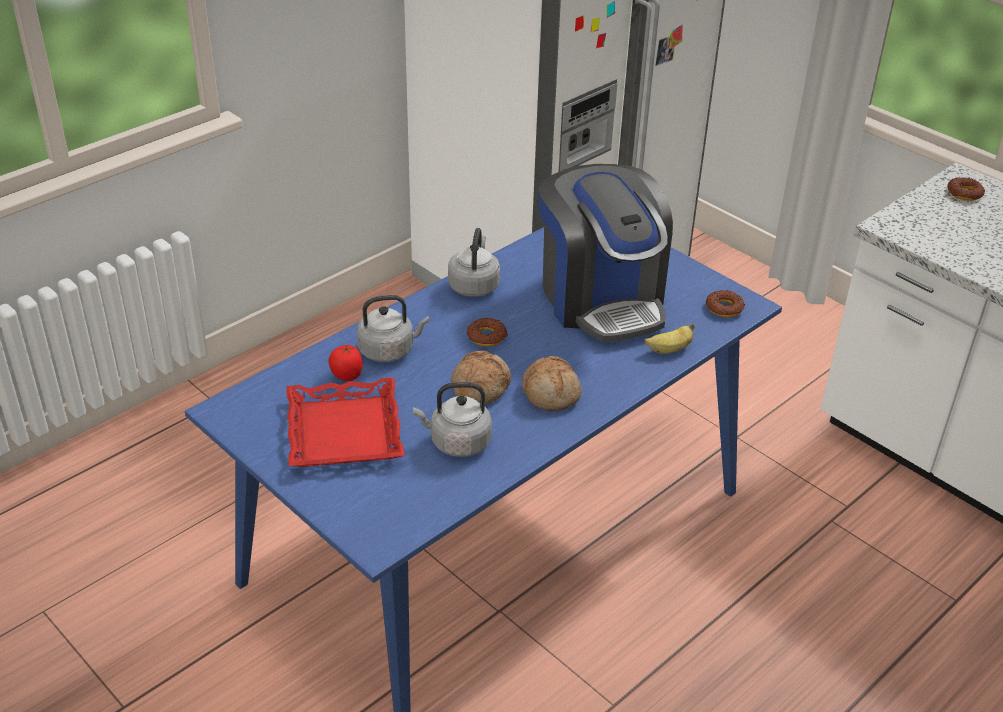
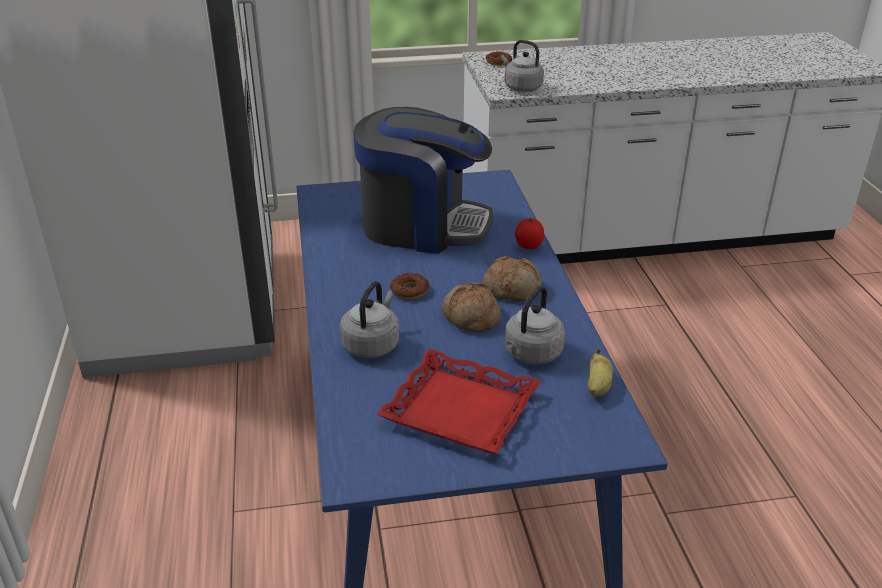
camera: 55 degrees left, 5 degrees down
tomato [329,345,363,381] -> tomato moved to [515,218,544,249]
grey kettle [448,228,500,297] -> grey kettle moved to [501,40,544,92]
banana [644,324,695,354] -> banana moved to [588,348,613,397]
donut [706,290,745,317] -> none

